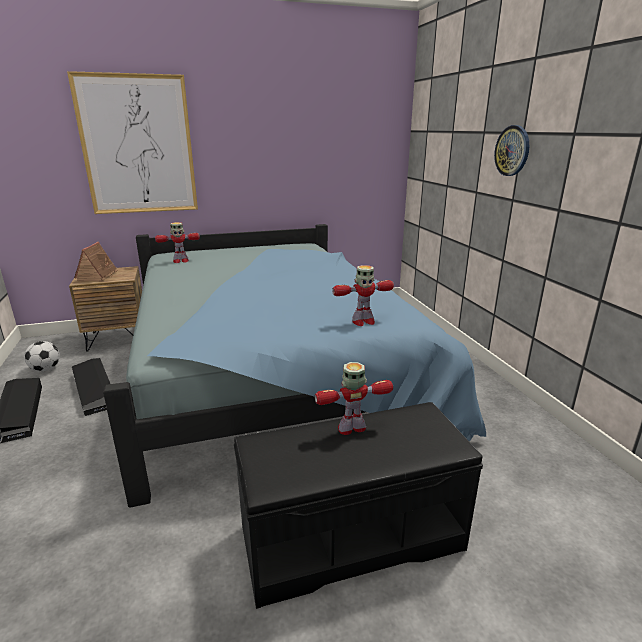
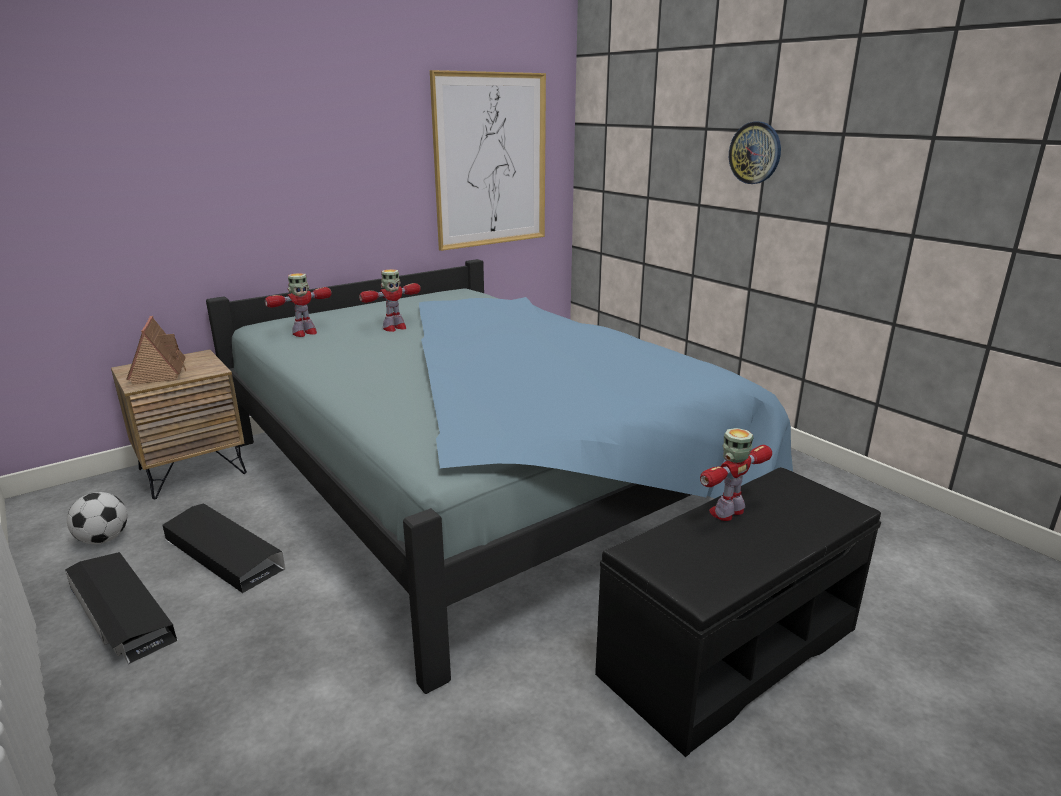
camera: 20 degrees left, 0 degrees up
picture [67,71,198,214] -> picture moved to [430,70,546,251]
toy robot [332,265,394,326] -> toy robot moved to [359,269,421,332]

